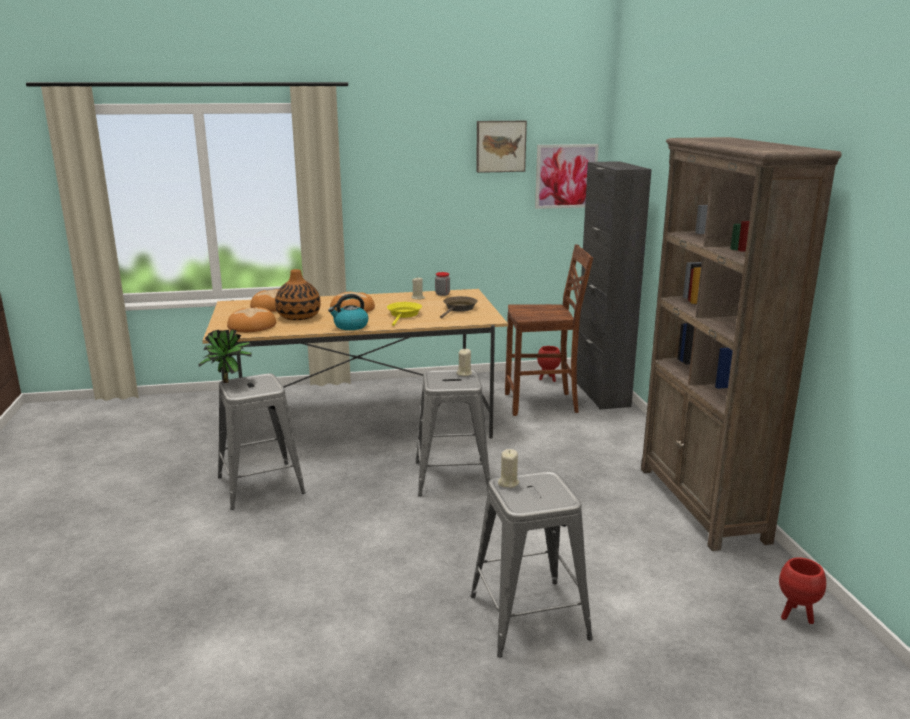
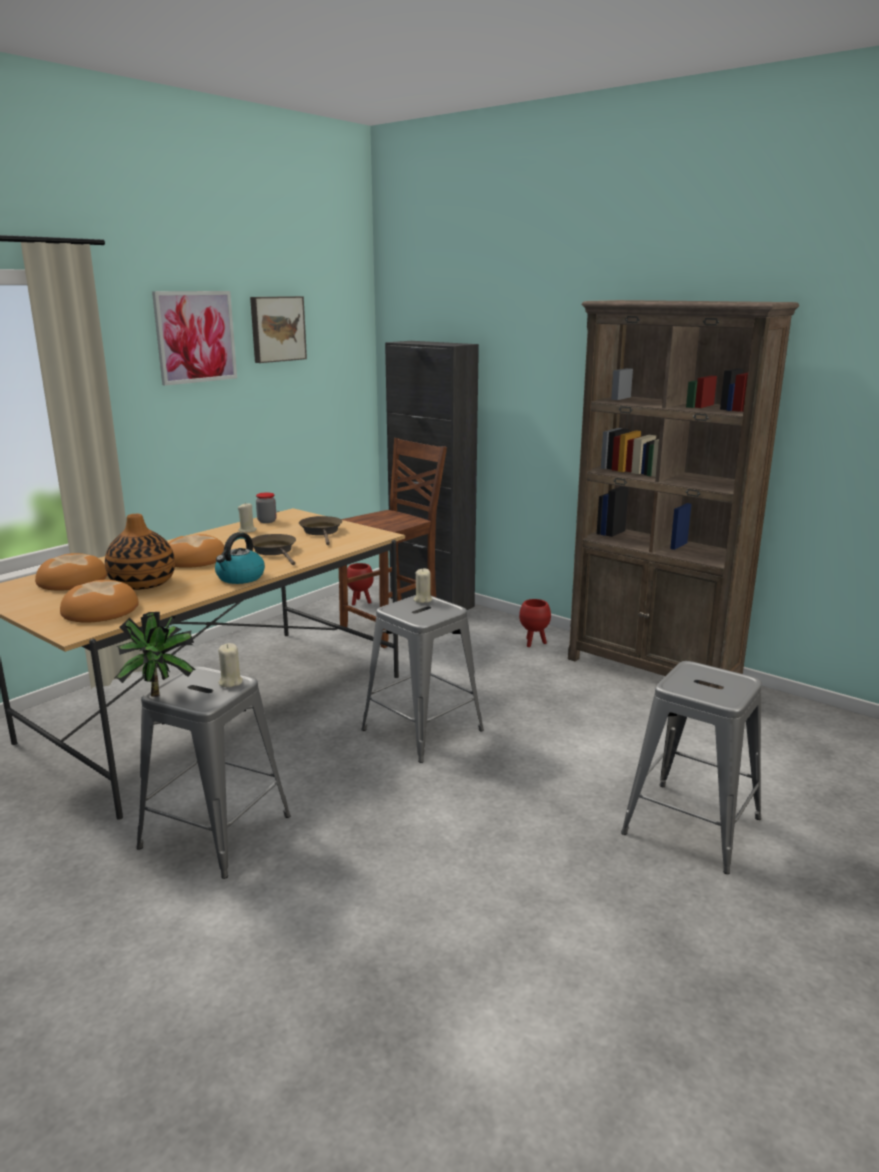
camera: 40 degrees left, 0 degrees up
yellow frying pan [387,302,422,326] -> brown frying pan [251,534,296,565]
beige candle [498,449,519,488] -> beige candle moved to [218,643,243,688]
picture [535,144,599,209] -> picture moved to [152,291,237,386]
red planter [779,557,826,624] -> red planter moved to [519,599,551,647]

